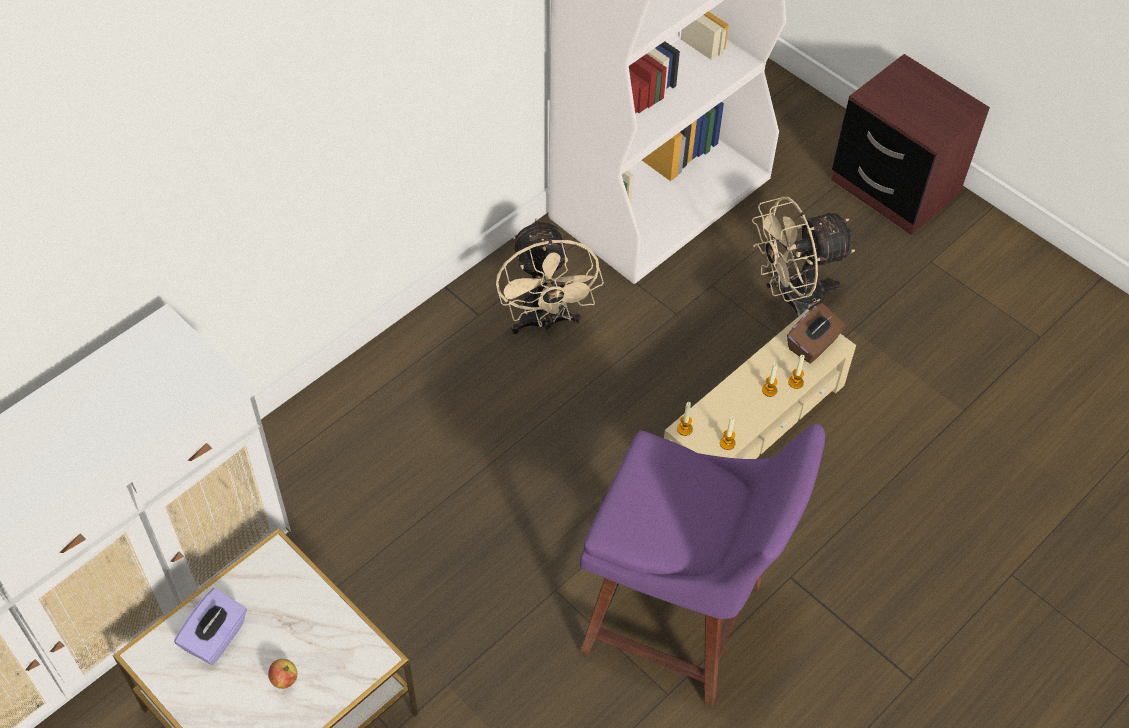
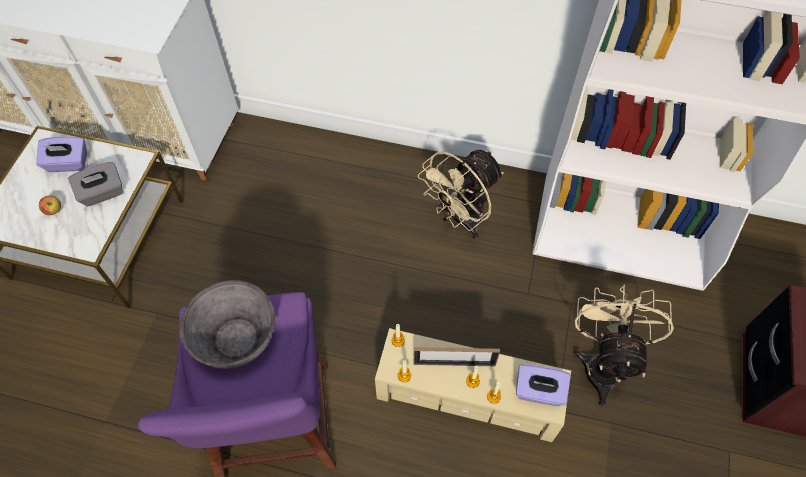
camera: 60 degrees right, 5 degrees up
beige fan [752,197,855,317] -> beige fan turned 60 degrees clockwise [573,284,674,407]
brown tissue box [787,303,846,363] -> purple tissue box [516,364,571,406]
none -> grey tissue box [68,162,123,206]
none -> grey bowl [180,280,275,369]
none -> picture frame [414,347,500,366]

